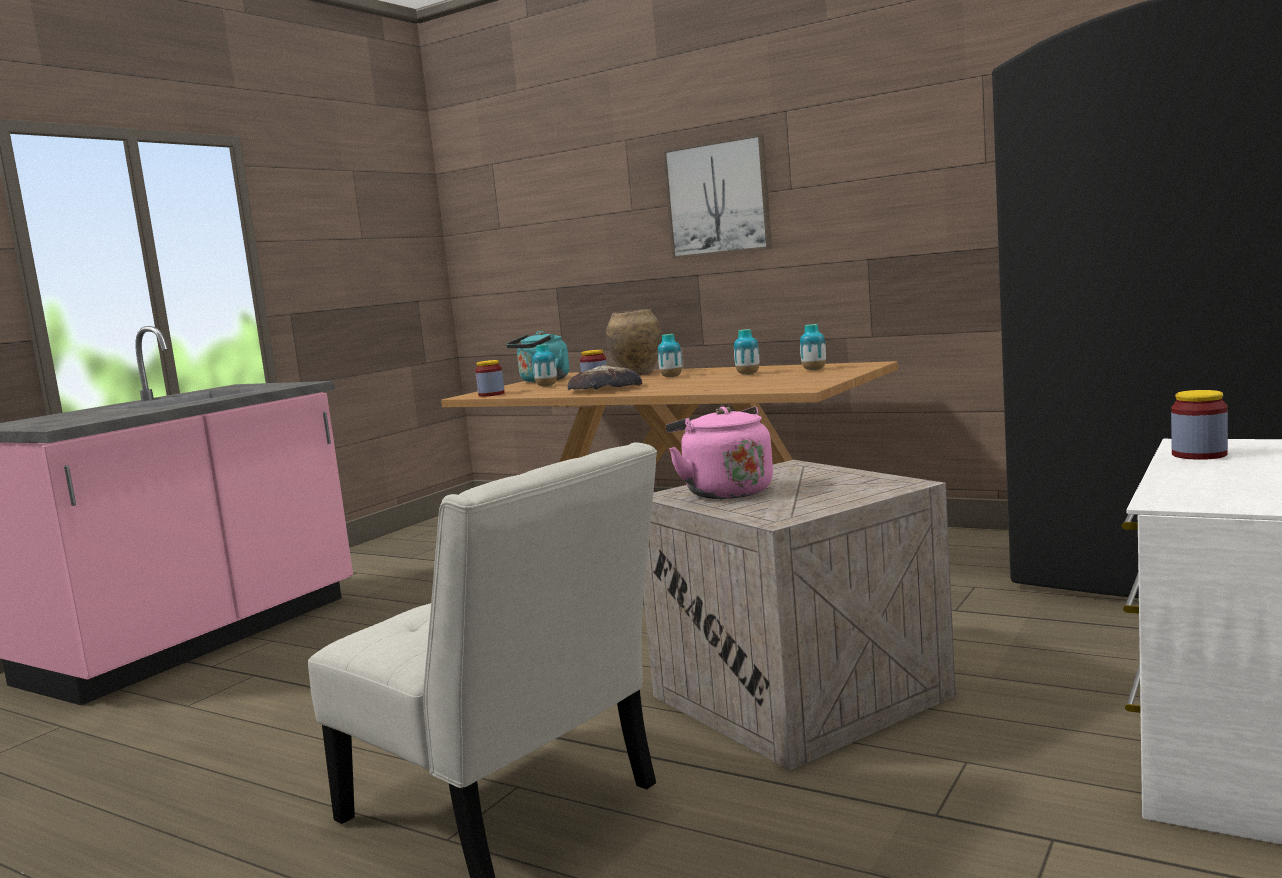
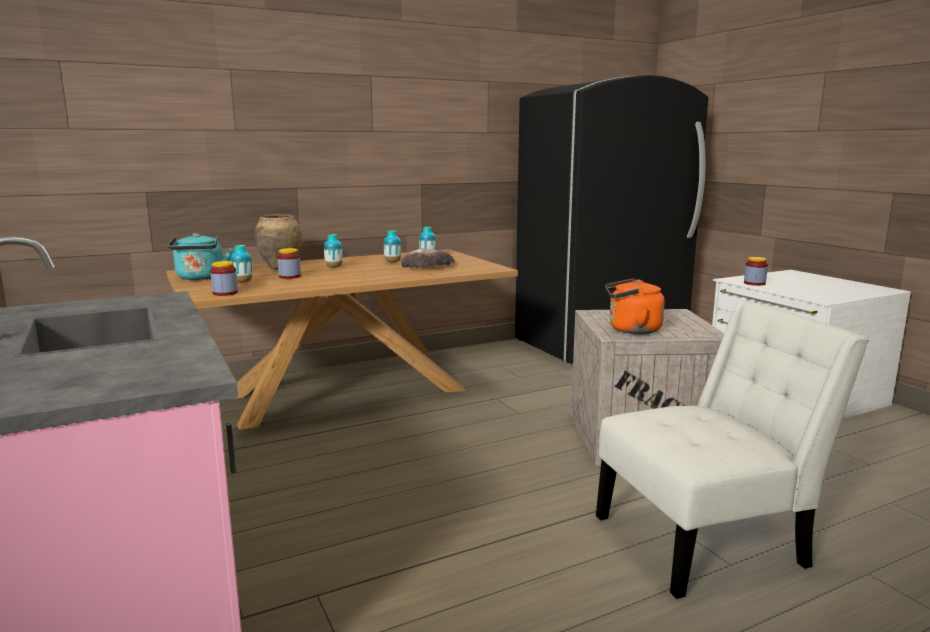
camera: 60 degrees left, 5 degrees up
bread [568,365,642,390] -> bread moved to [401,249,455,268]
picture [663,134,772,259] -> none
pink kettle [666,407,773,499] -> orange kettle [605,279,665,334]

